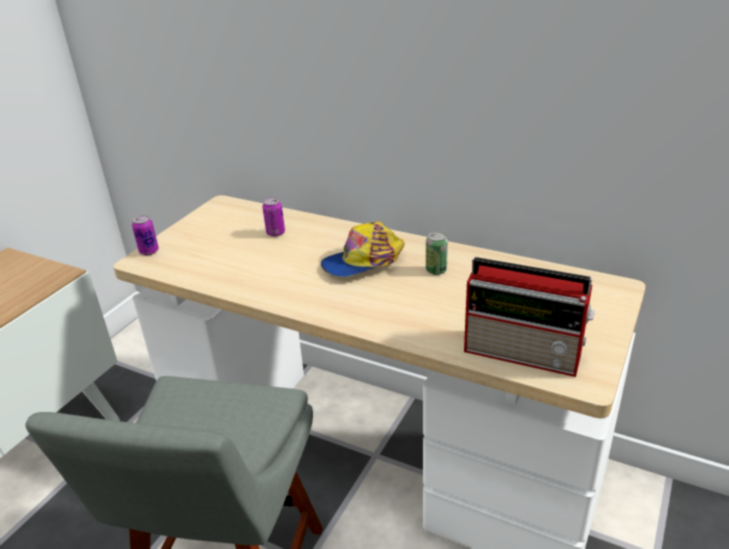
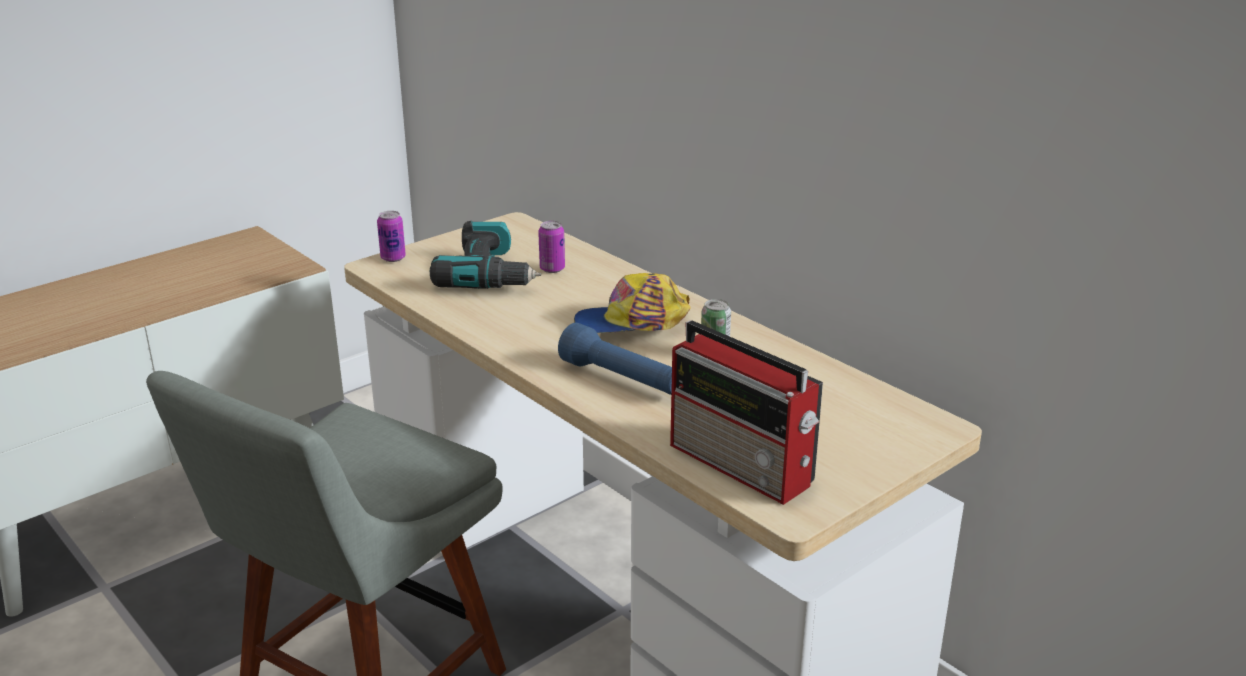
camera: 20 degrees right, 5 degrees down
none -> power drill [430,220,541,289]
none -> blue flashlight [558,323,672,395]

